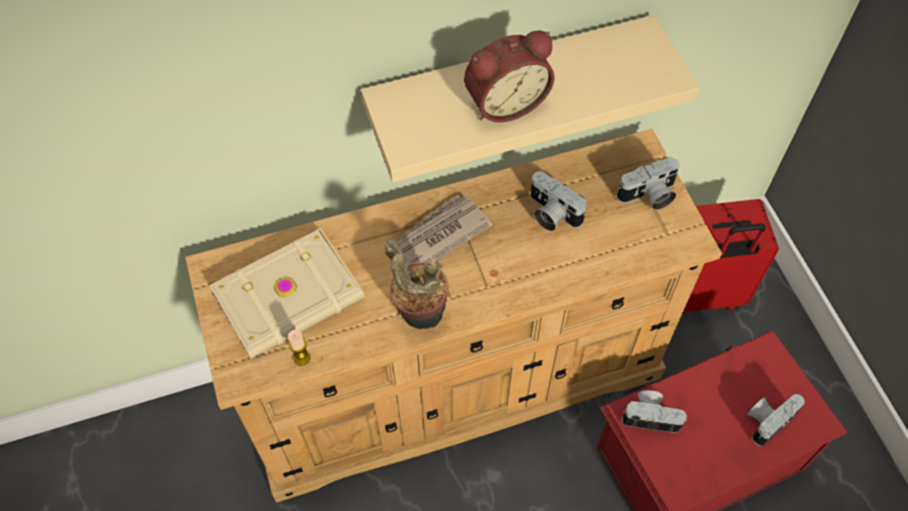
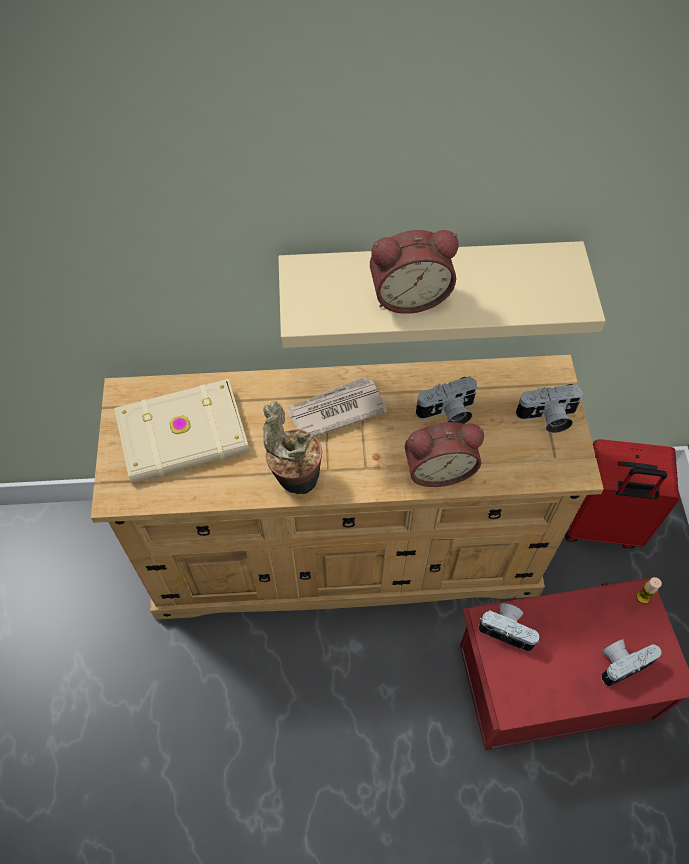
camera: 15 degrees right, 0 degrees up
candle [288,330,310,366] -> candle moved to [636,577,662,604]
camera [531,171,587,231] -> camera turned 75 degrees counterclockwise [415,376,477,424]
none -> alarm clock [405,422,484,487]

